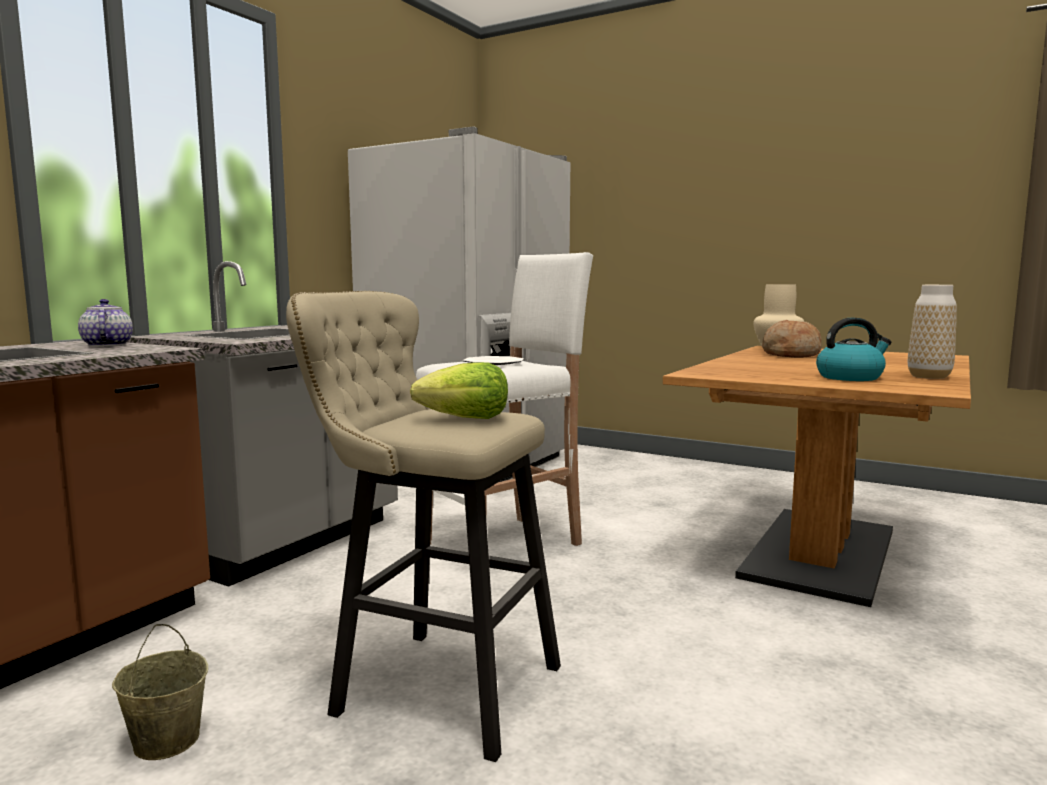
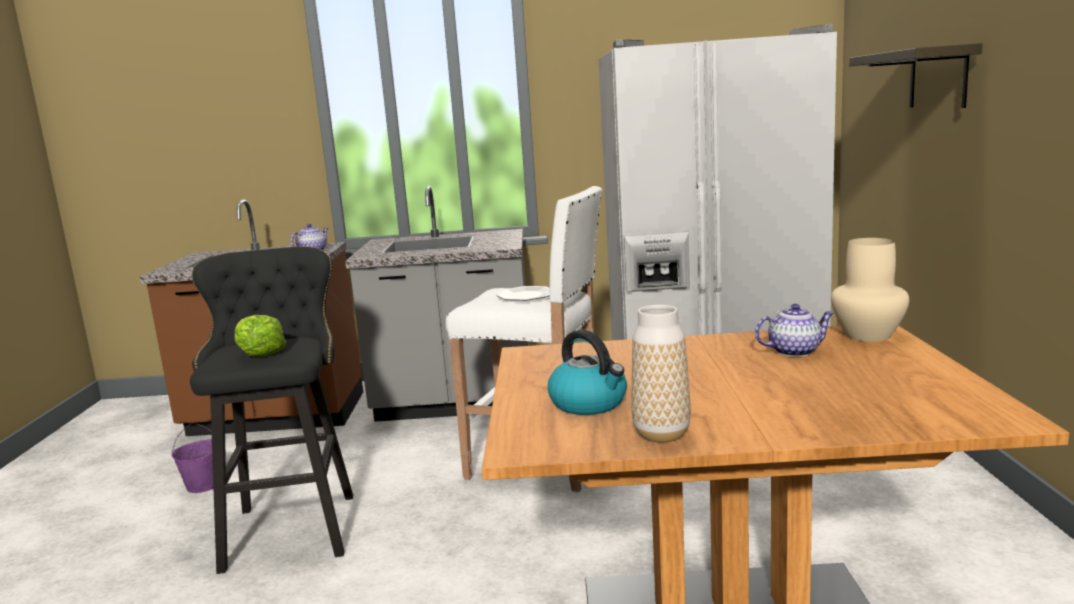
camera: 60 degrees right, 5 degrees up
beige bucket [112,624,208,760] -> purple bucket [172,423,213,493]
beige stool [286,291,561,762] -> black stool [190,246,353,574]
bread [762,320,822,358] -> teapot [755,304,834,357]
none -> shelf [849,43,982,108]

